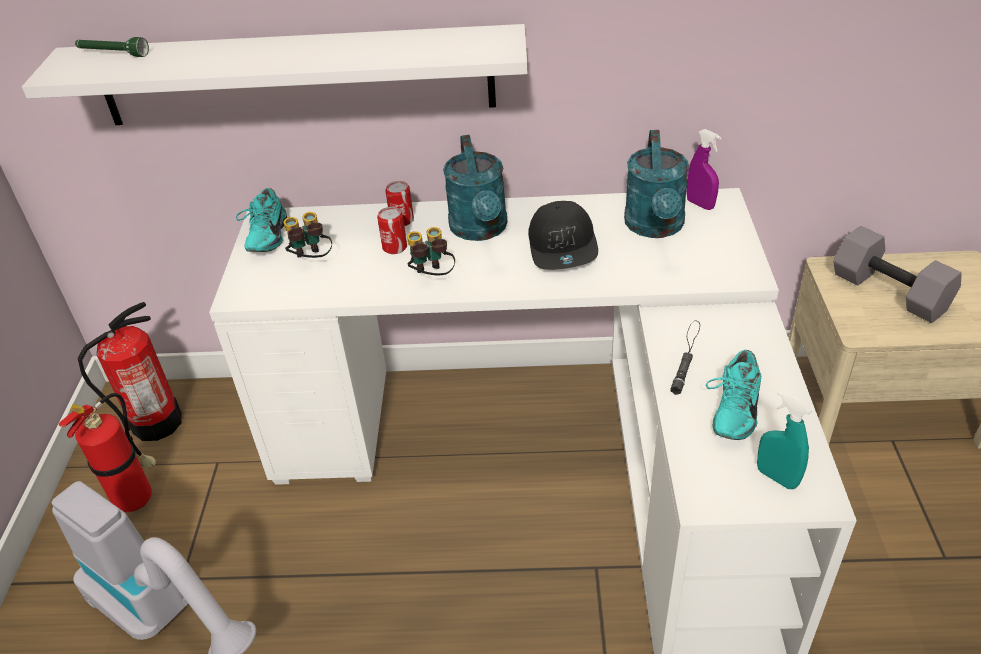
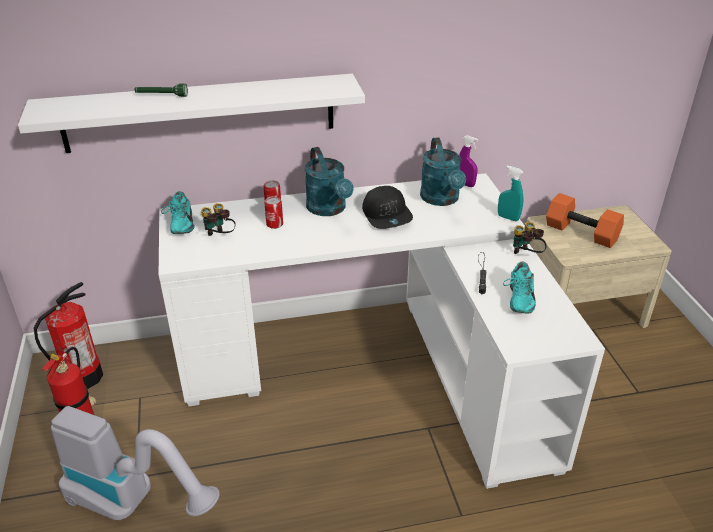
camera: 15 degrees left, 5 degrees down
green flashlight [75,37,149,57] -> green flashlight moved to [135,83,188,97]
binoculars [407,227,455,275] -> binoculars moved to [513,222,546,254]
turquoise spray bottle [757,390,812,489] -> turquoise spray bottle moved to [498,166,523,221]
grey dumbbell [833,226,962,323] -> orange dumbbell [546,193,624,248]

